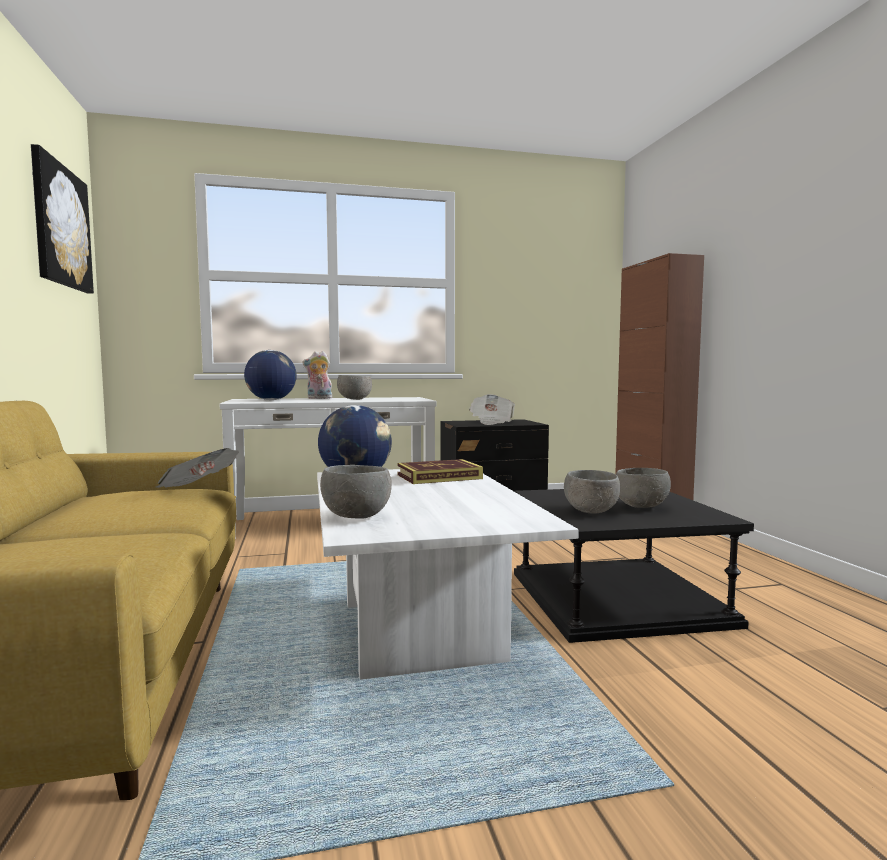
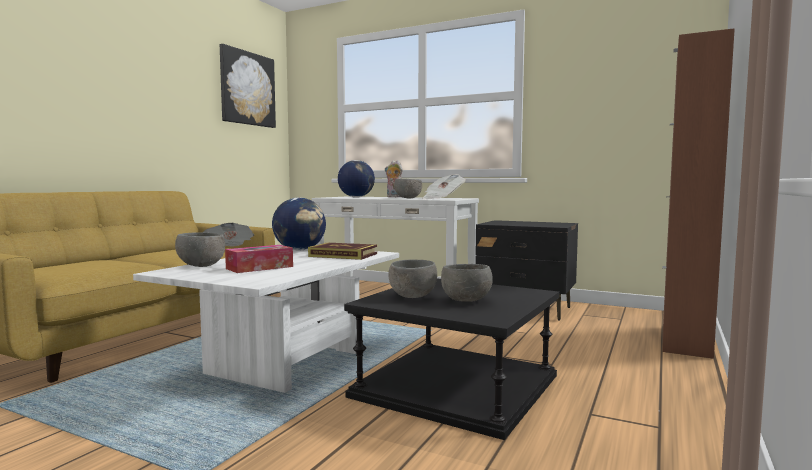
camera: 40 degrees right, 0 degrees up
newspaper [469,394,515,425] -> newspaper moved to [423,174,466,199]
none -> tissue box [225,245,293,273]

